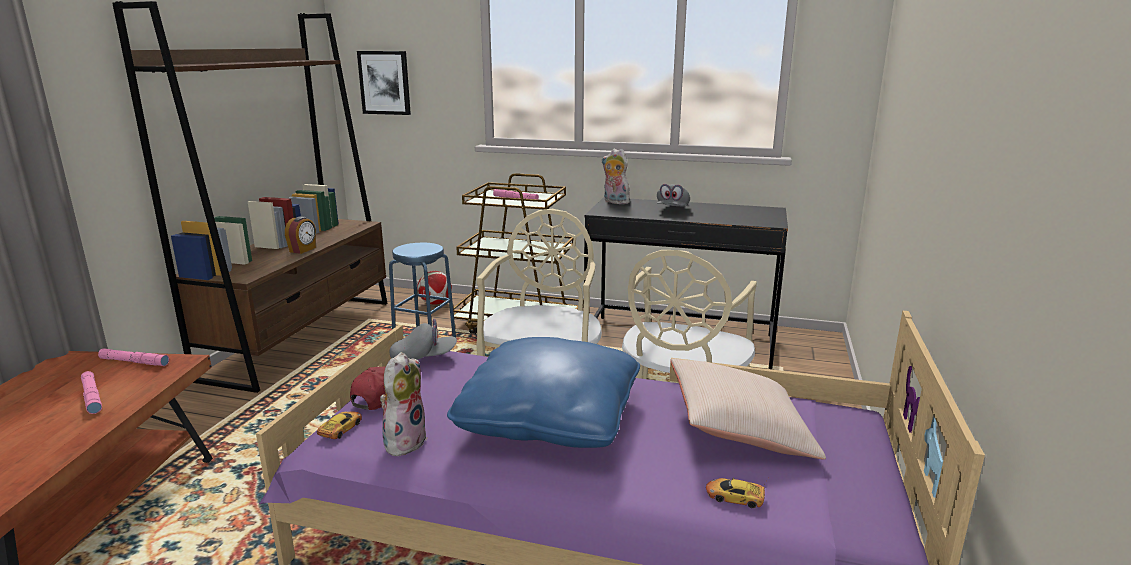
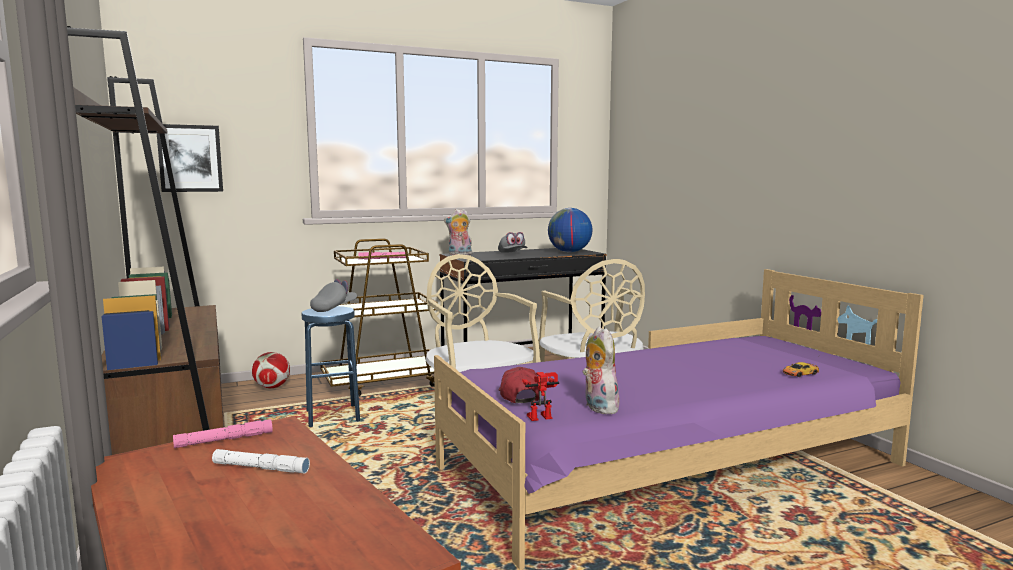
camera: 40 degrees left, 10 degrees down
pink flashlight [81,371,102,414] -> white flashlight [212,449,310,474]
alarm clock [285,217,316,254] -> none
toy car [316,411,362,439] -> toy robot [522,372,559,421]
grey cap [389,319,457,360] -> grey cap moved to [310,279,357,312]
blue pillow [447,337,640,448] -> none
beige pillow [670,358,826,459] -> none
none -> globe [548,208,592,253]

